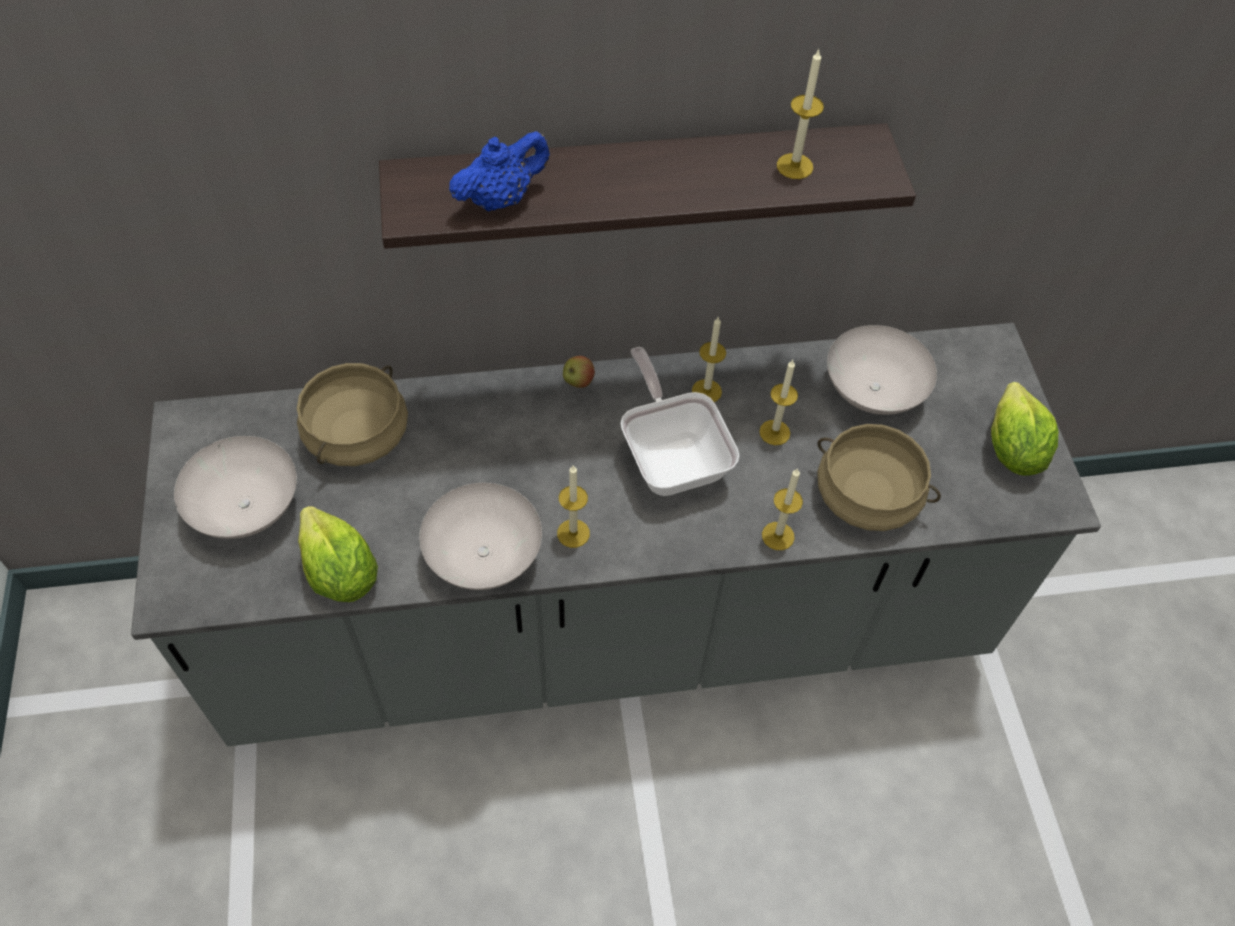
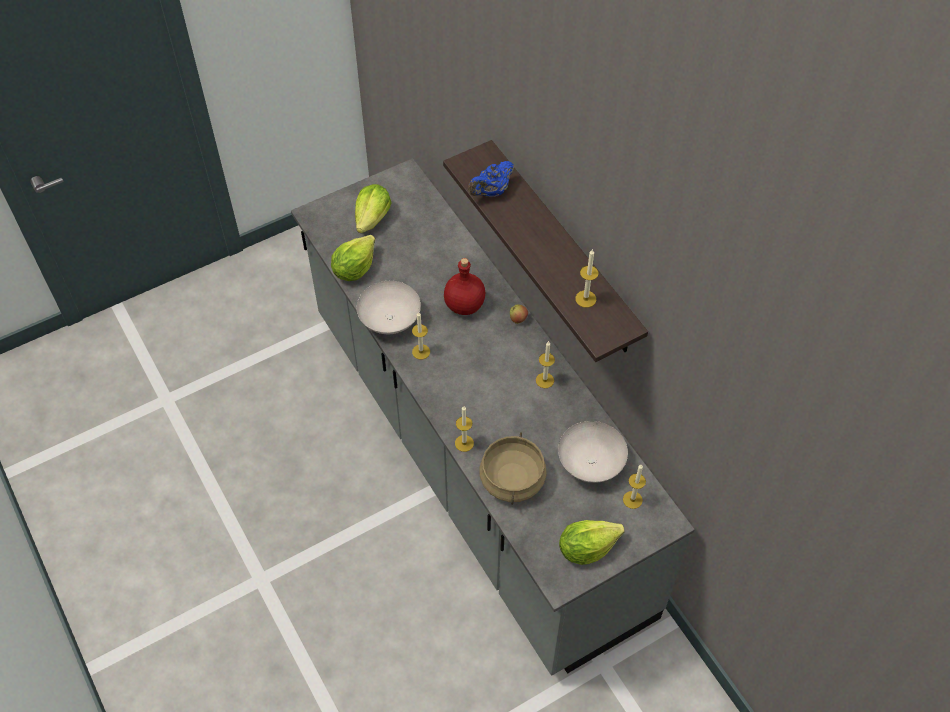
camera: 70 degrees right, 0 degrees up
white bowl [174,436,297,539] -> lettuce [355,184,392,233]
beige cooking pot [297,363,408,466] -> none
blue teapot [449,131,550,212] -> blue teapot turned 105 degrees clockwise [468,161,514,197]
frying pan [620,347,739,496] -> none
candle [759,359,798,445] -> candle moved to [623,465,646,509]
none -> red bottle [444,258,485,315]

